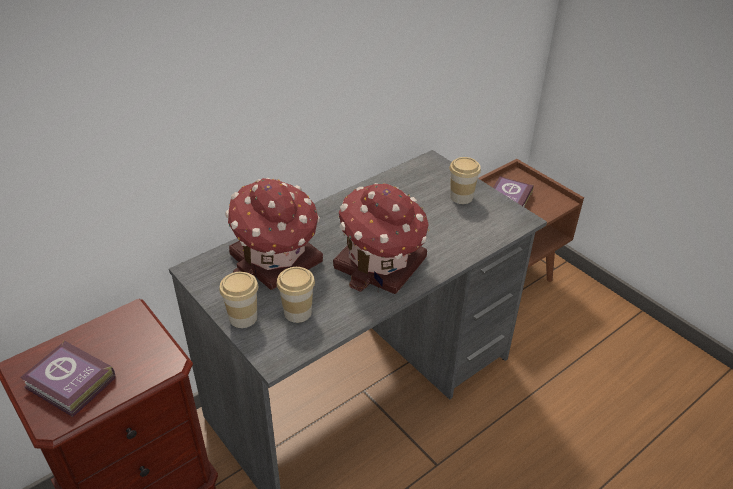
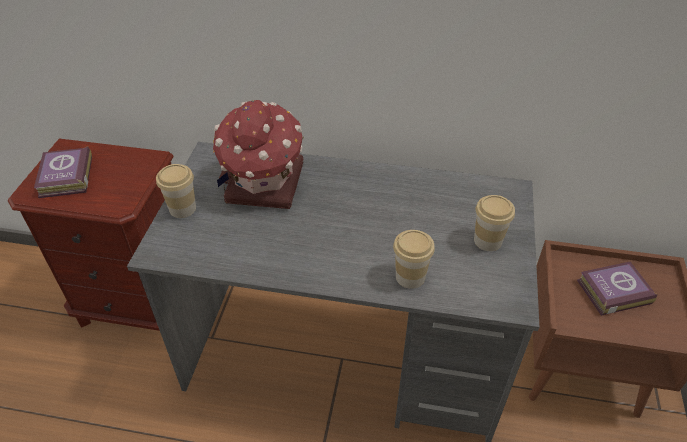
camera: 50 degrees right, 5 degrees up
cup [277,267,315,323] -> cup moved to [393,230,435,289]
toy house [333,183,429,294] -> none

